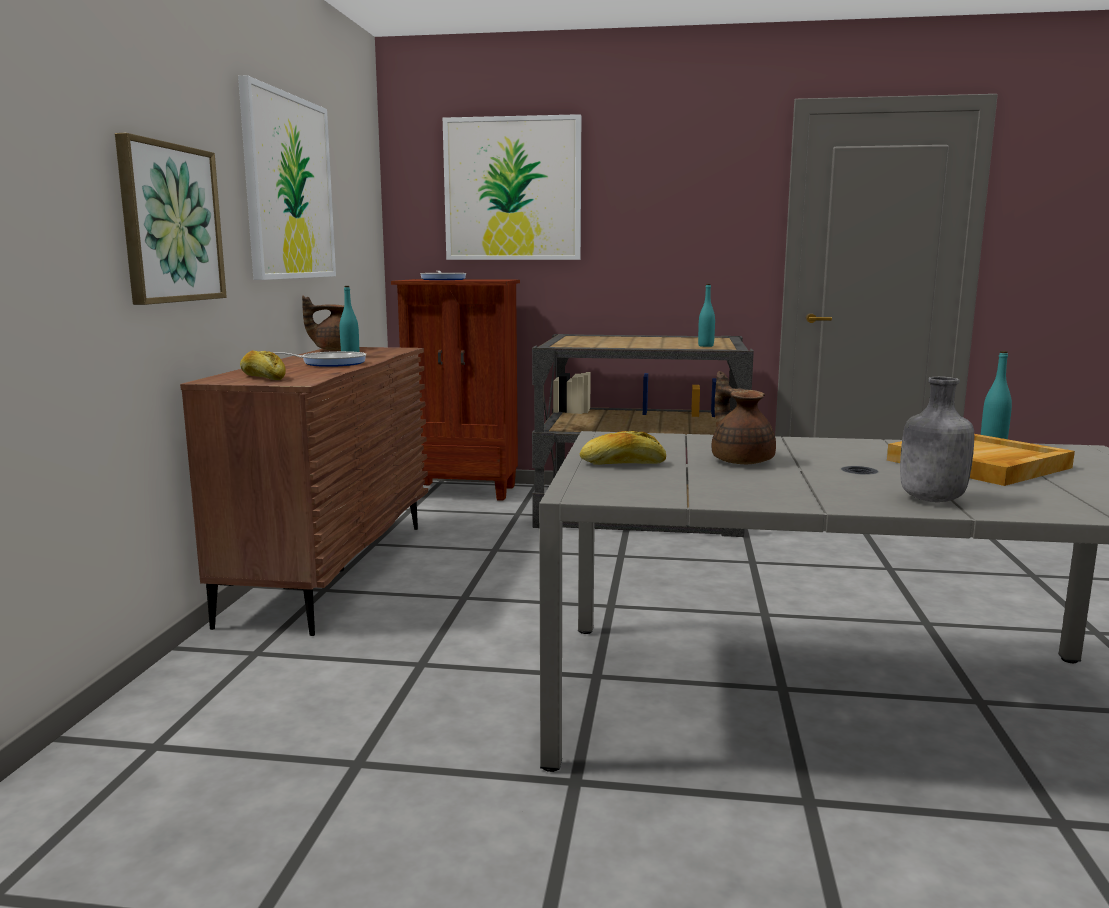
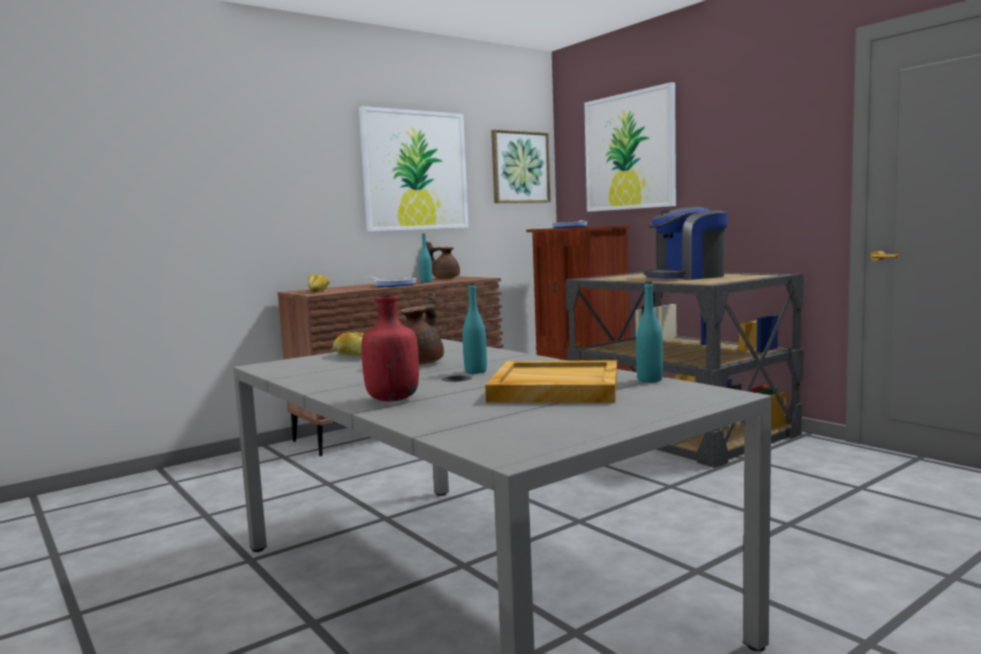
camera: 45 degrees right, 5 degrees down
picture [115,133,227,305] -> picture moved to [491,130,550,203]
turquoise bottle [698,284,715,347] -> turquoise bottle moved to [463,283,487,374]
grey bottle [900,377,974,502] -> red bottle [362,295,419,401]
none -> coffee machine [644,207,728,280]

